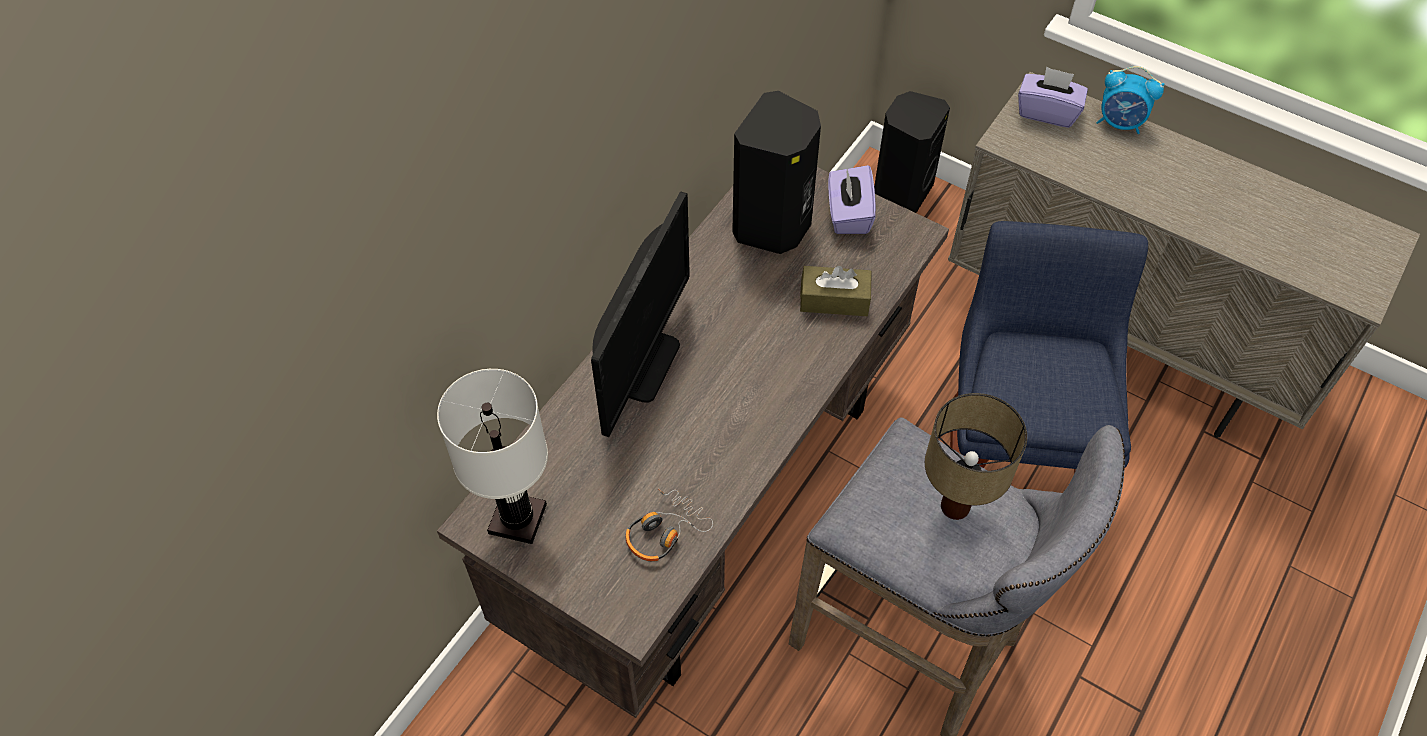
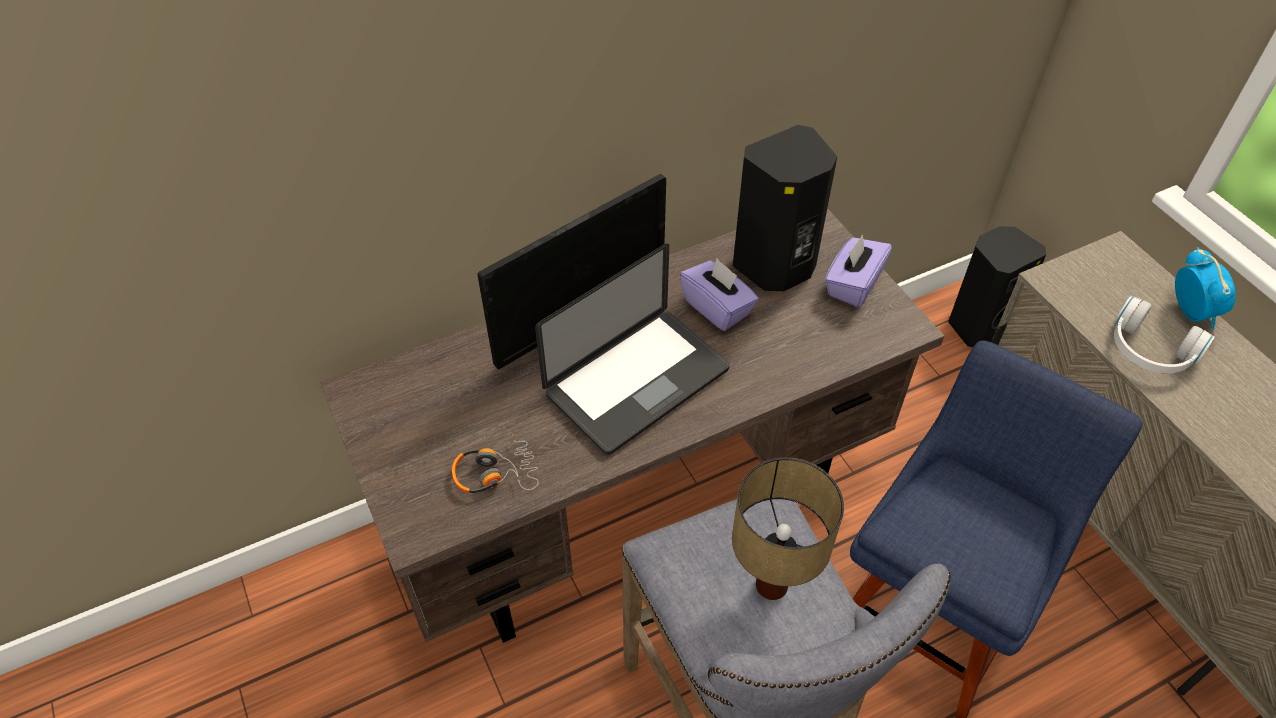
camera: 30 degrees right, 5 degrees down
white table lamp [437,369,548,544] -> none
brown tissue box [800,266,872,316] -> none
purple tissue box [1018,67,1088,128] -> purple tissue box moved to [680,258,759,331]
alarm clock [1096,66,1164,134] -> alarm clock turned 150 degrees counterclockwise [1175,247,1236,329]
none -> laptop [535,243,730,455]
none -> white headphones [1114,296,1215,374]

